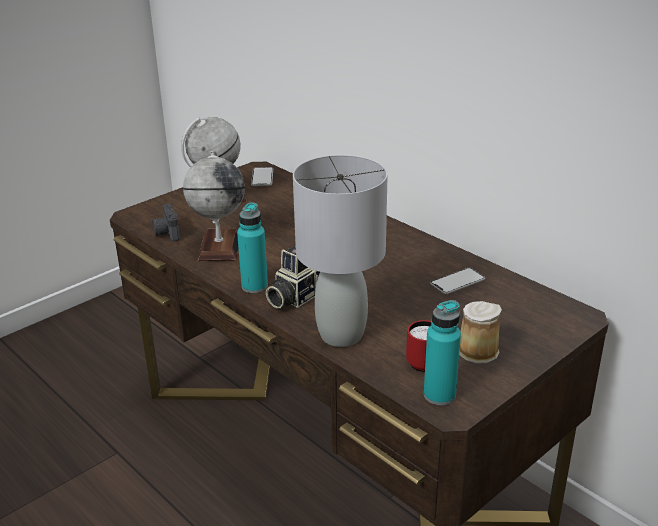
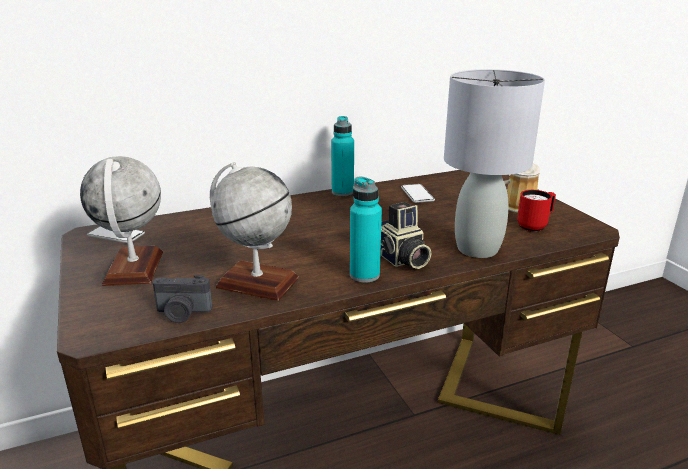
camera: 70 degrees left, 5 degrees down
turquoise bottle [424,300,461,406] -> turquoise bottle moved to [331,116,354,196]

